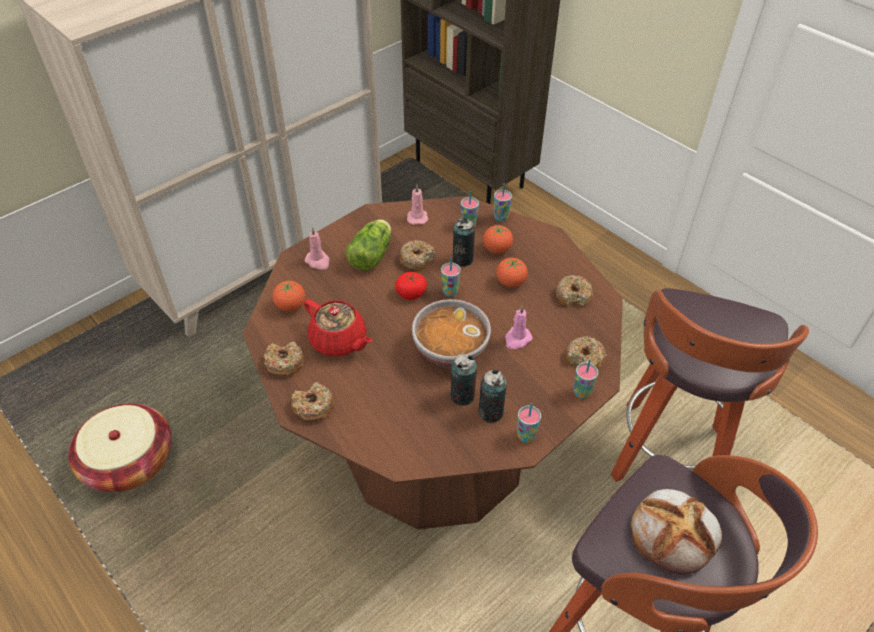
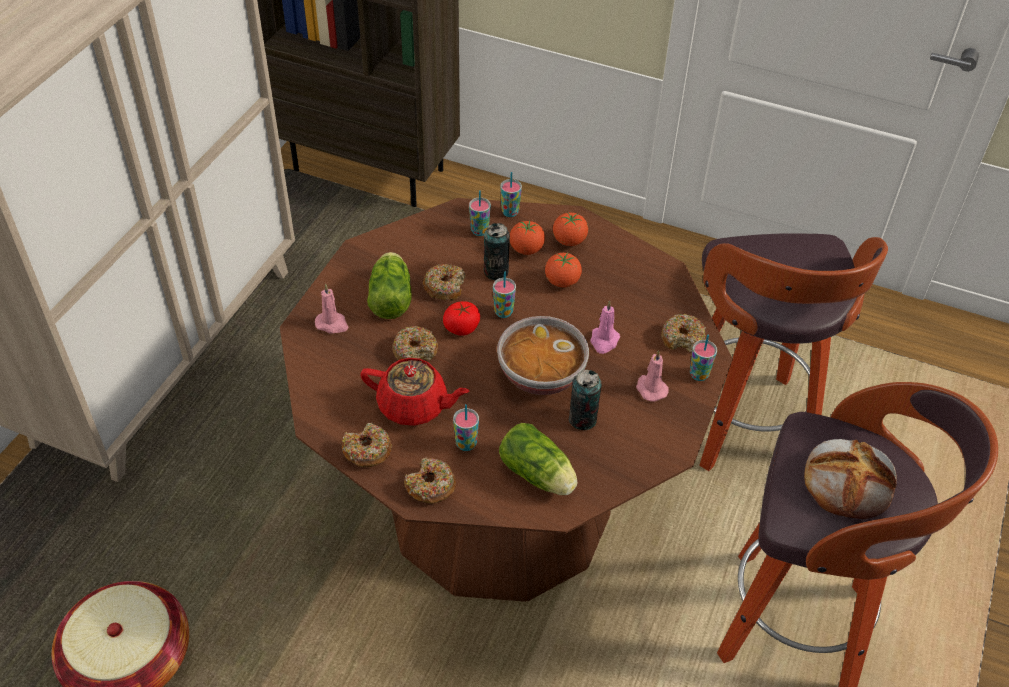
camera: 25 degrees left, 0 degrees up
tomato [272,281,305,312] -> tomato moved to [553,212,588,246]
pink candle [407,185,429,225] -> pink candle moved to [636,350,669,402]
can [478,370,507,423] -> none
cup [517,403,541,443] -> cup moved to [453,404,479,451]
donut [556,275,593,306] -> donut moved to [392,326,438,361]
none -> lettuce [499,423,577,495]

